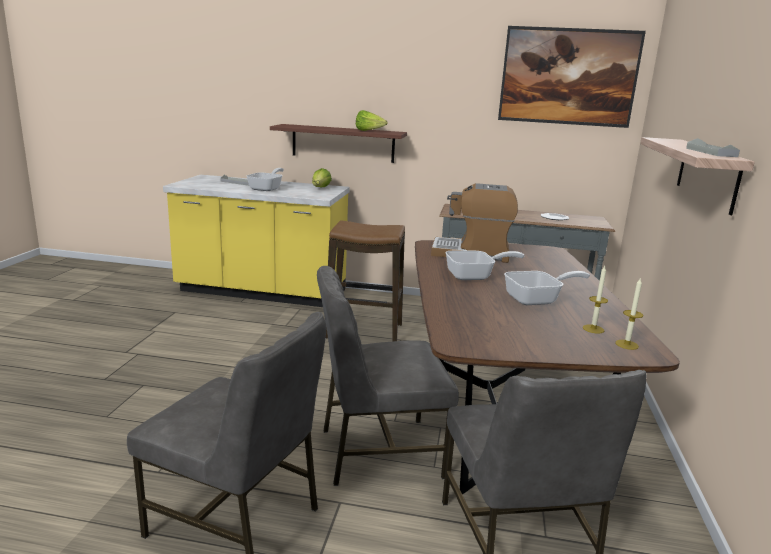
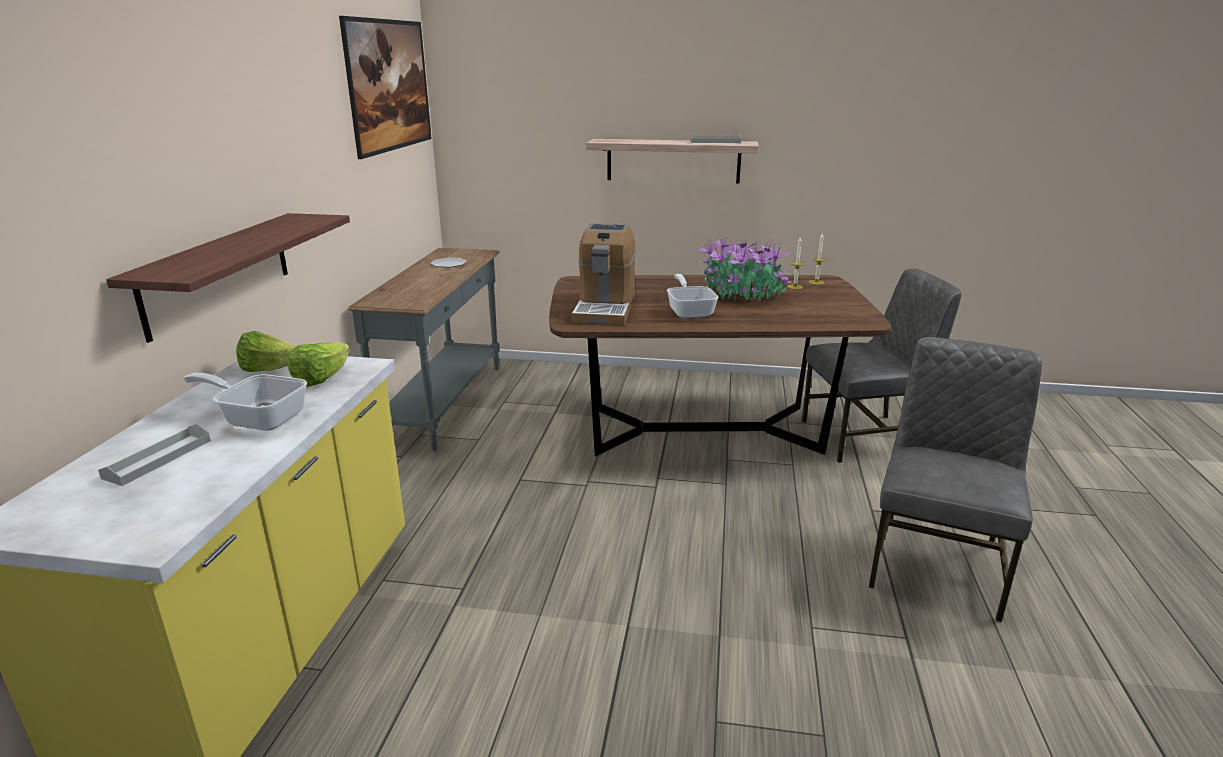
camera: 90 degrees left, 5 degrees up
grey chair [317,266,459,486] -> none
stool [326,220,405,341] -> none
lettuce [356,110,388,131] -> lettuce moved to [287,342,350,386]
frying pan [504,271,590,305] -> potted plant [697,236,791,301]

